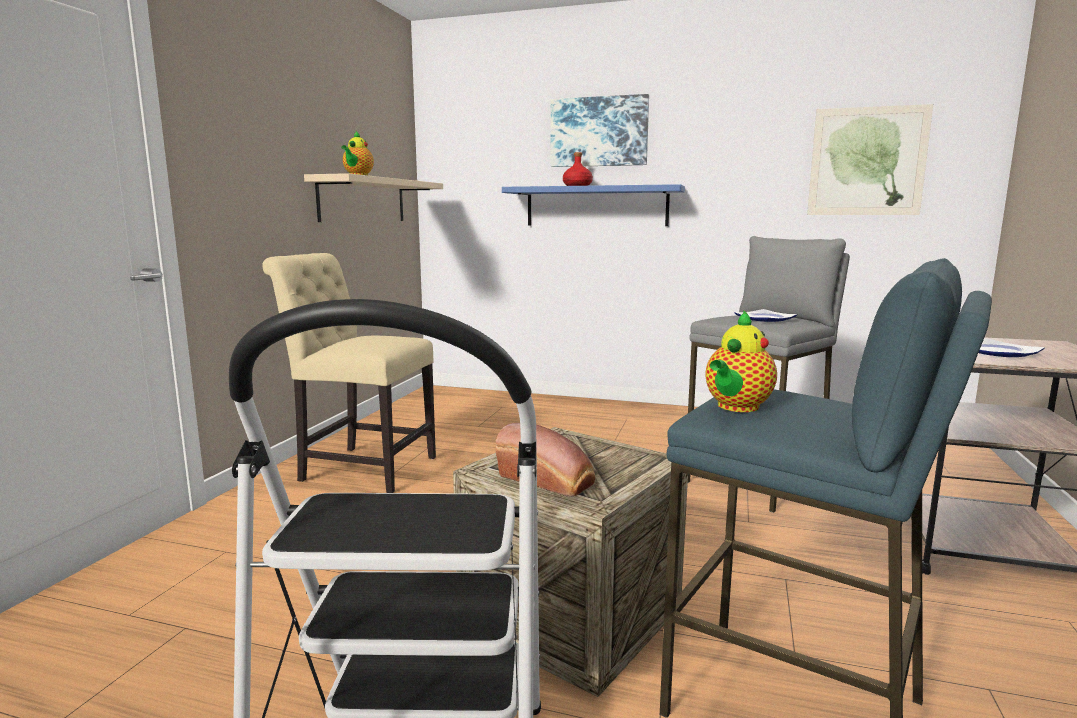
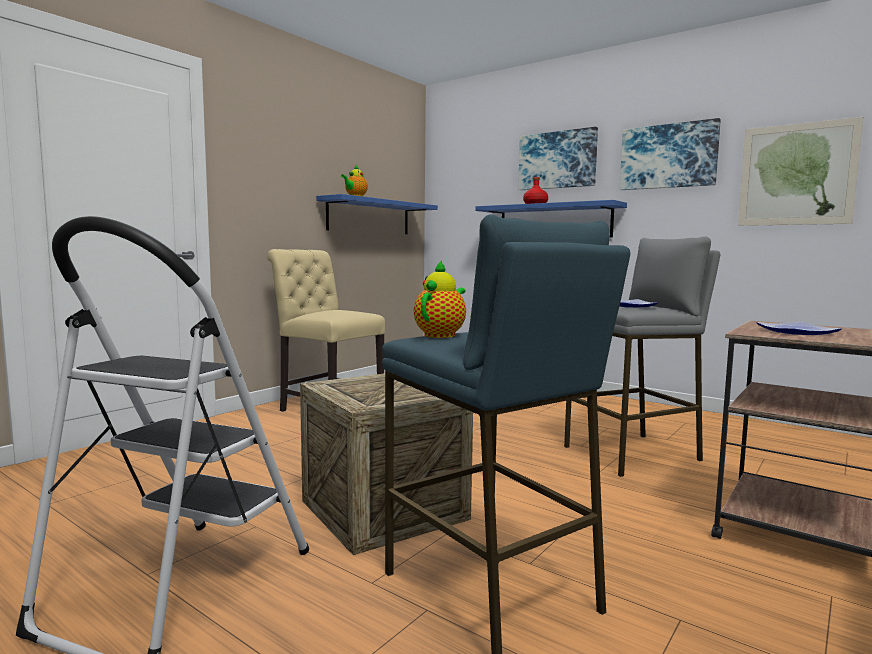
camera: 20 degrees right, 5 degrees down
beige shelf [304,173,443,222] -> blue shelf [316,194,438,234]
bread [496,423,595,497] -> none
teapot [705,311,777,412] -> teapot turned 150 degrees clockwise [414,260,466,338]
none -> picture [620,118,721,190]

